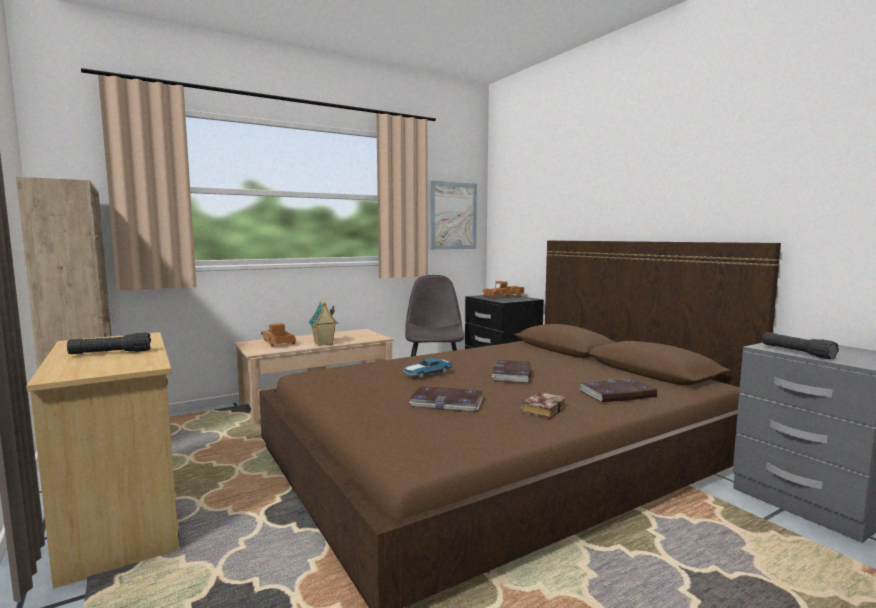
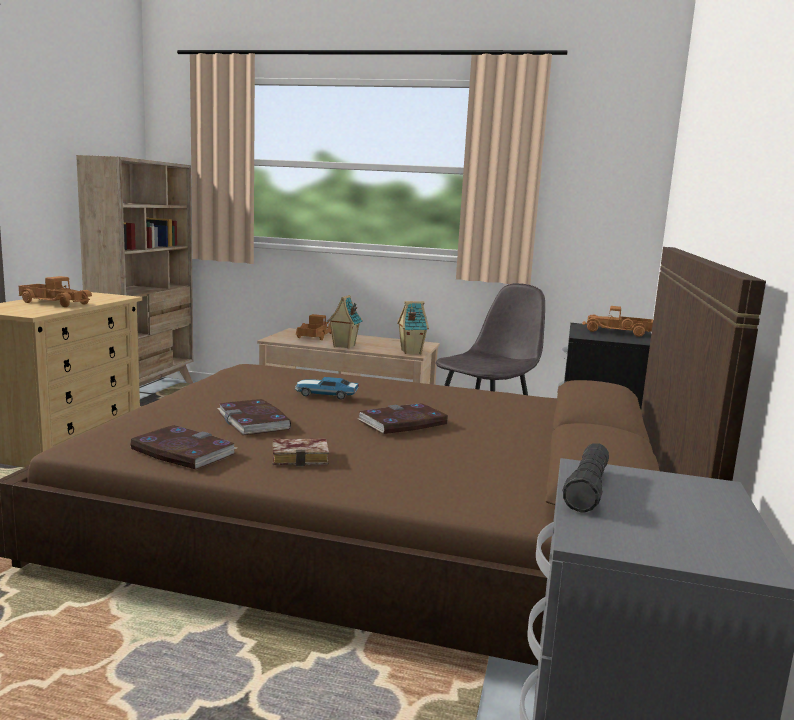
camera: 45 degrees right, 5 degrees up
black flashlight [67,333,151,354] -> toy truck [19,276,92,307]
picture [430,181,477,250] -> none
book [579,379,657,402] -> book moved to [131,425,237,470]
none -> toy house [397,301,429,354]

